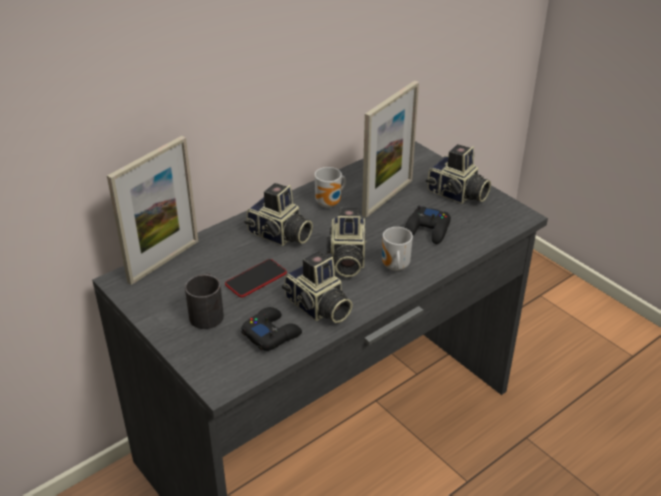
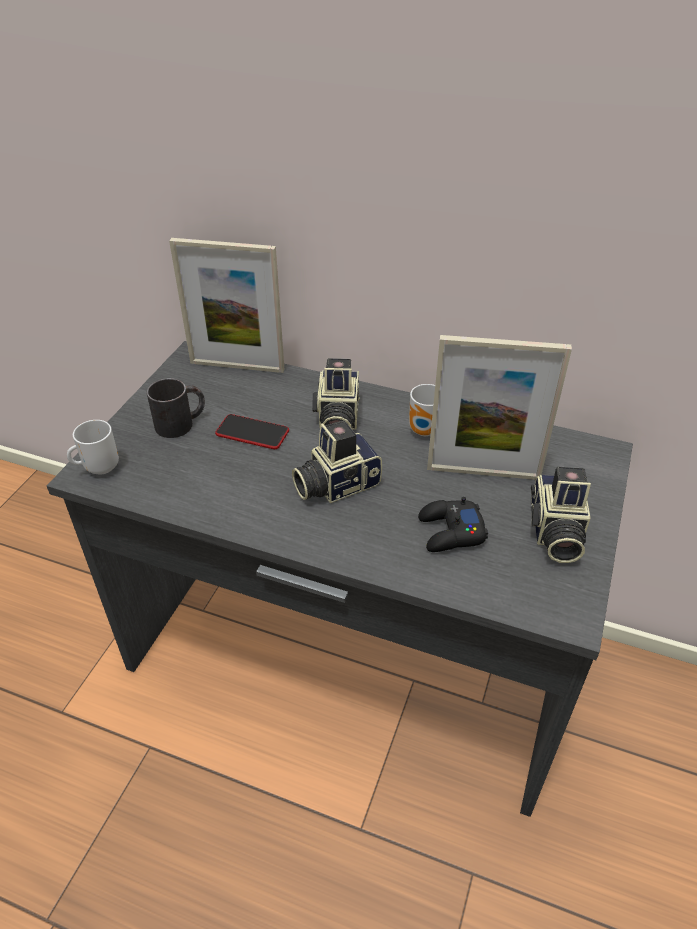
camera: 60 degrees right, 5 degrees up
black game controller [241,307,302,351] -> none
camera [282,251,353,323] -> none
mug [382,227,413,271] -> mug moved to [67,420,119,474]

